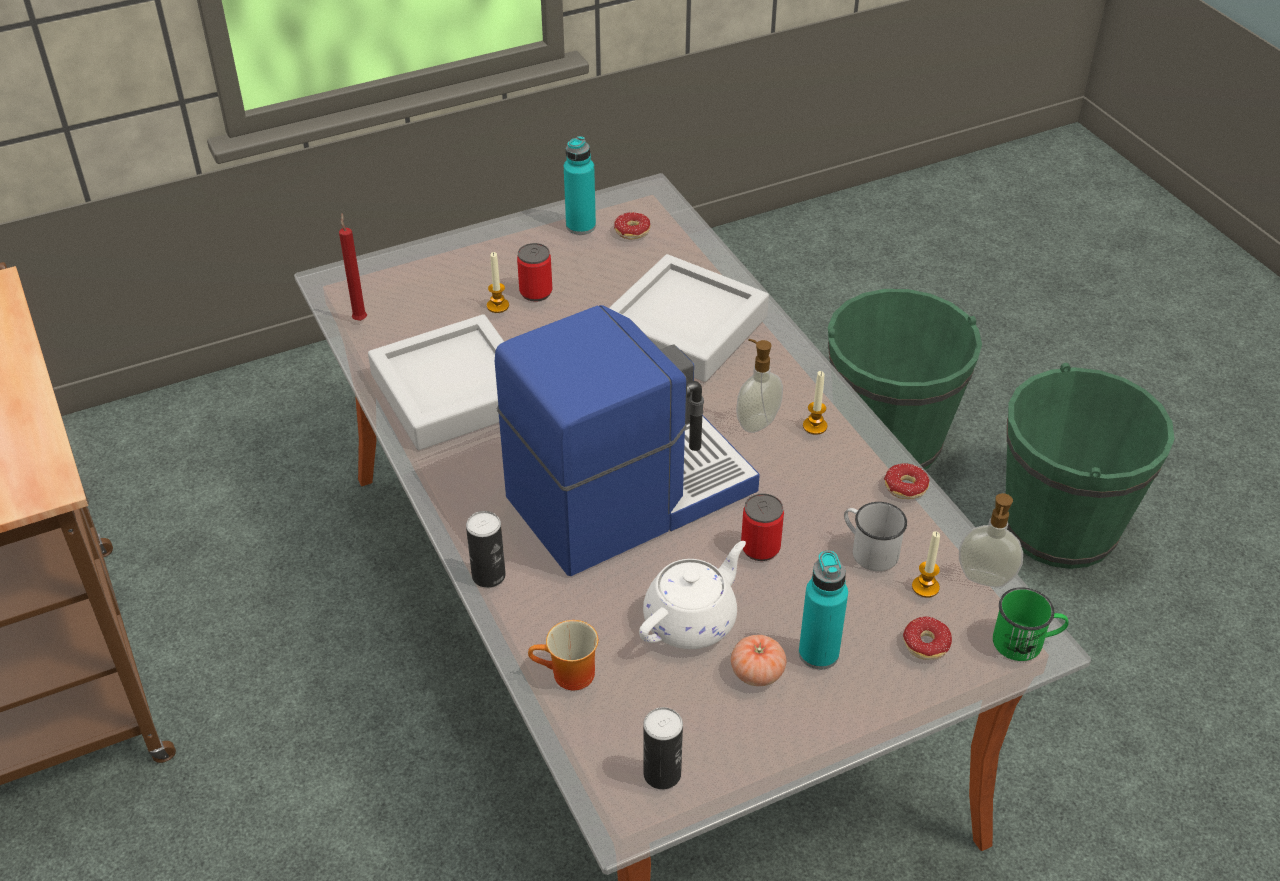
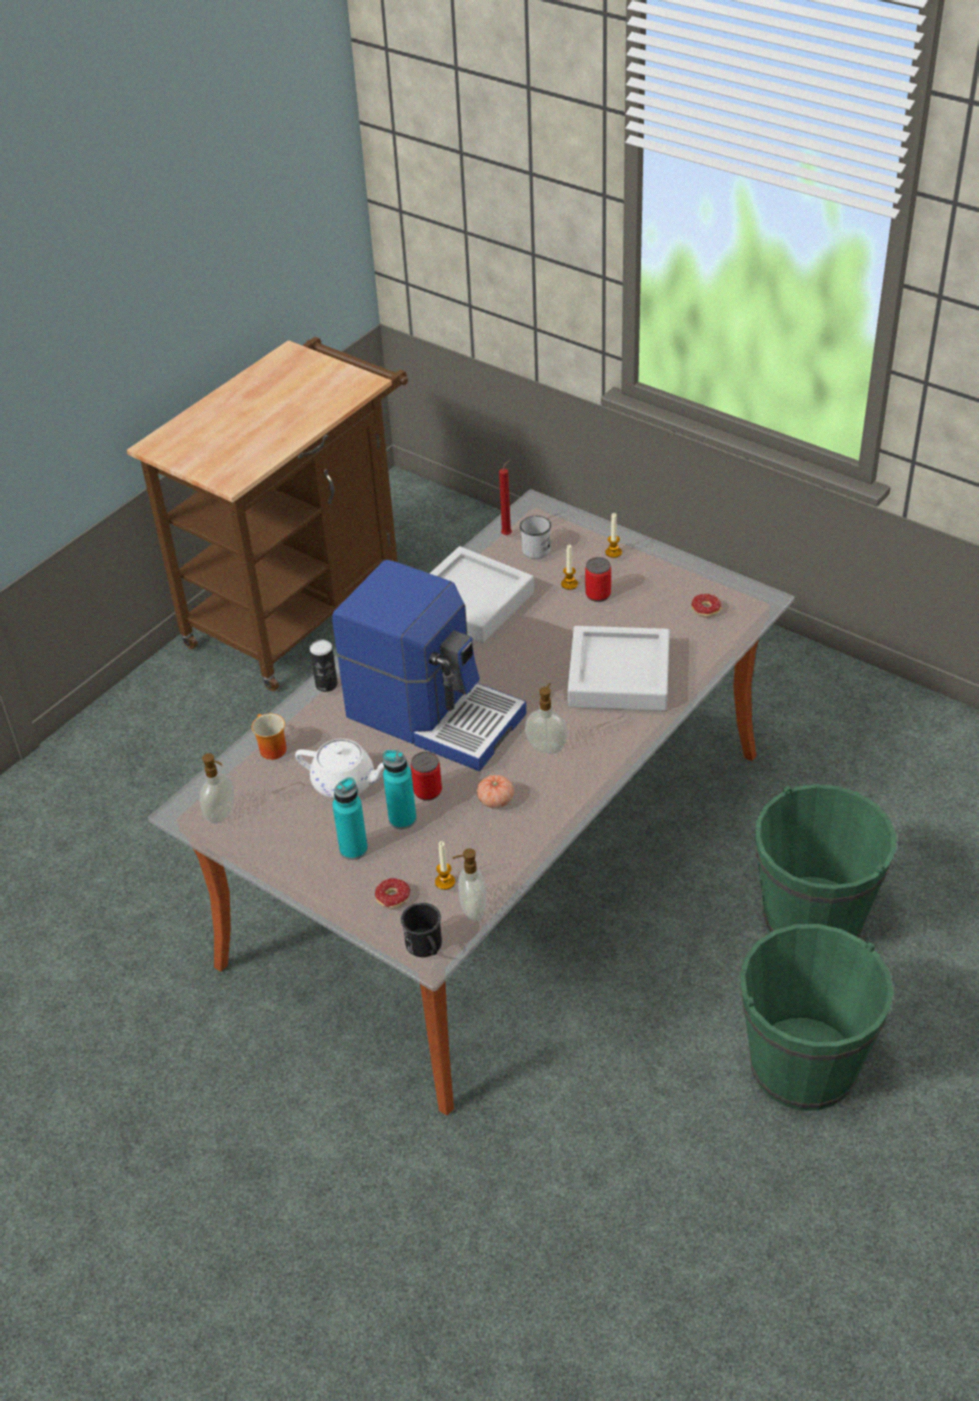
camera: 65 degrees right, 0 degrees up
turquoise bottle [564,136,596,235] -> turquoise bottle moved to [383,750,416,829]
can [643,707,683,789] -> soap dispenser [200,753,234,824]
tomato [731,635,787,686] -> tomato moved to [477,775,514,808]
candle [803,371,827,435] -> candle moved to [605,513,622,558]
white mug [844,502,907,571] -> white mug moved to [520,516,551,559]
donut [884,463,929,499] -> none
green mug [993,587,1069,661] -> black mug [401,903,442,957]

